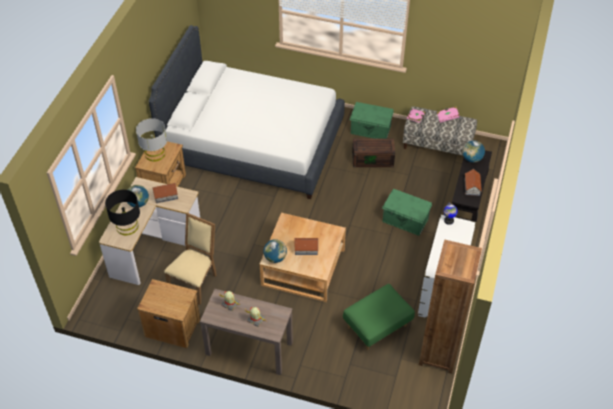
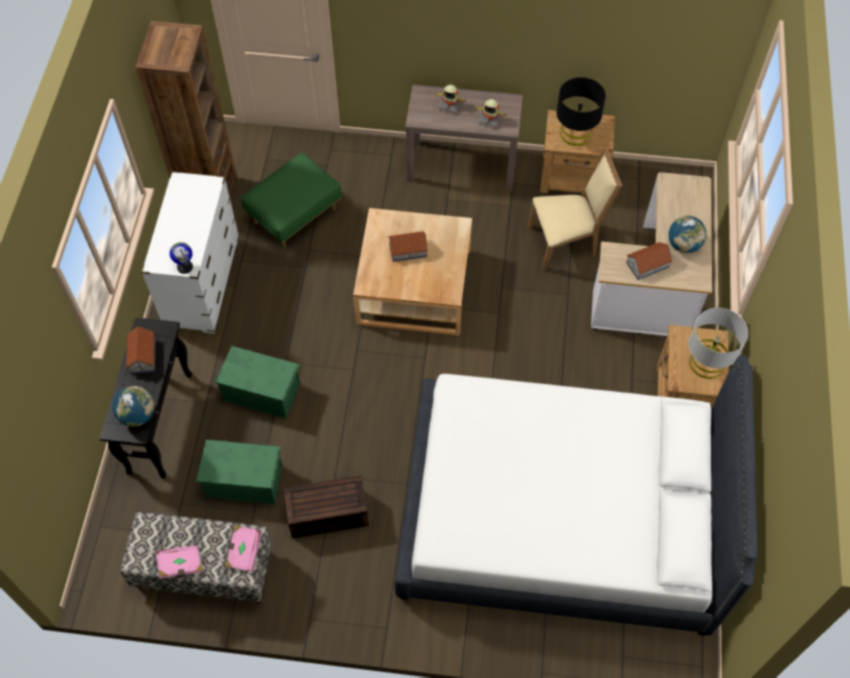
camera: 170 degrees right, 10 degrees up
black table lamp [105,190,140,235] -> black table lamp moved to [556,77,606,146]
beige chair [164,213,217,305] -> beige chair turned 120 degrees counterclockwise [528,148,622,271]
globe [263,239,287,263] -> none
green storage box [350,102,394,138] -> green storage box moved to [196,440,282,504]

